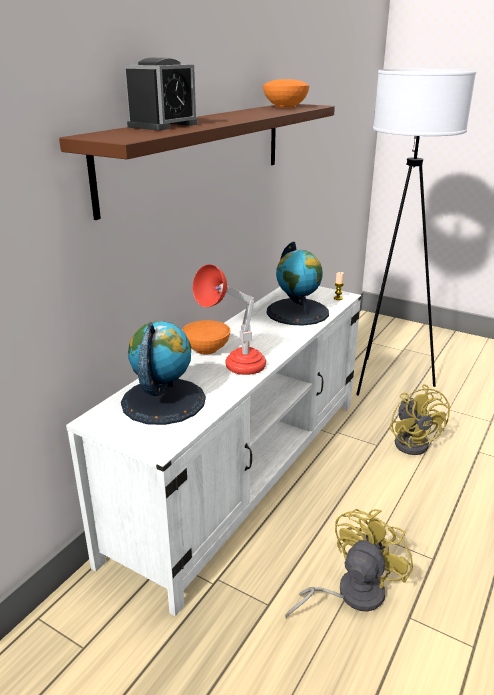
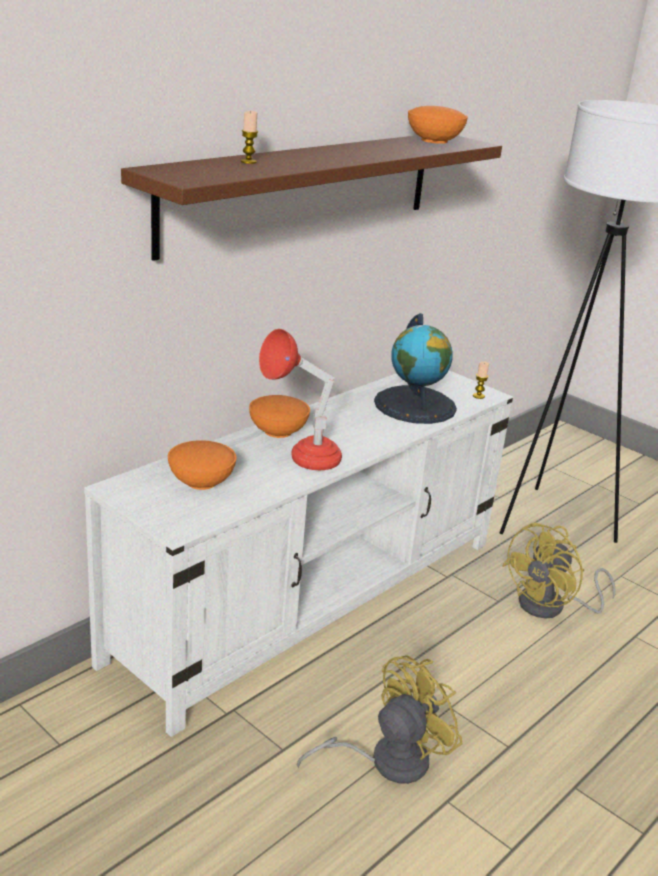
camera: 10 degrees right, 0 degrees up
globe [121,321,206,425] -> orange bowl [168,440,236,490]
alarm clock [125,58,198,130] -> candle [241,111,258,164]
yellow fan [390,384,450,455] -> yellow fan turned 45 degrees clockwise [502,522,615,619]

